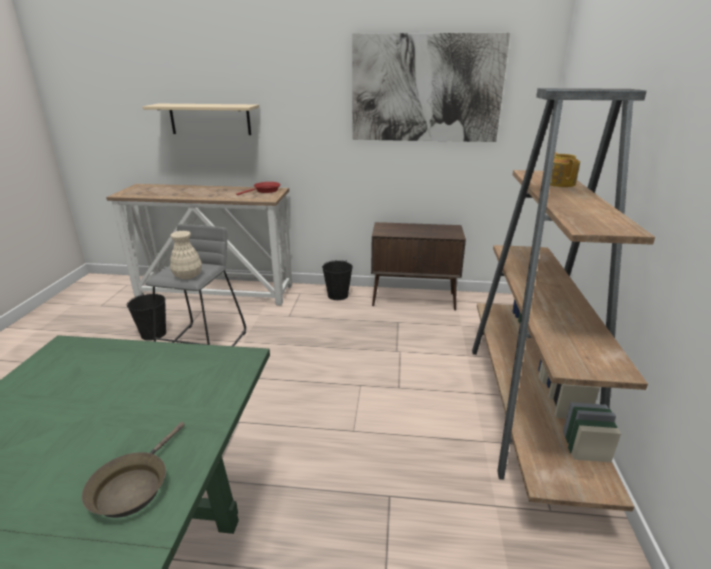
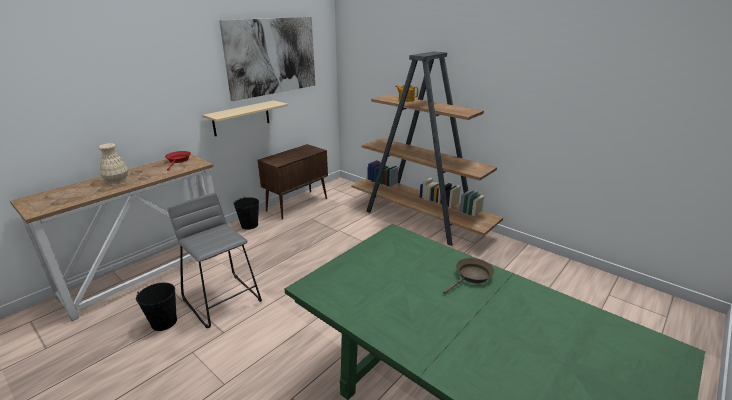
camera: 55 degrees left, 0 degrees up
brown frying pan [82,422,185,518] -> brown frying pan turned 90 degrees counterclockwise [443,258,494,294]
beige shelf [142,104,259,135] -> beige shelf moved to [203,100,288,136]
beige vase [170,231,202,280] -> beige vase moved to [98,143,128,183]

